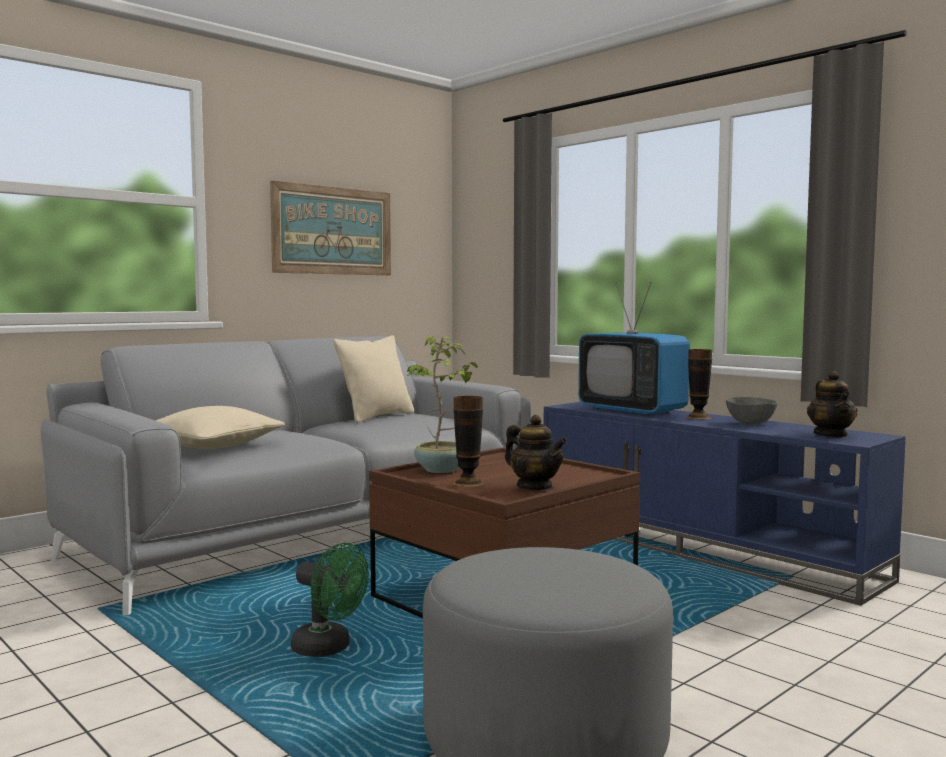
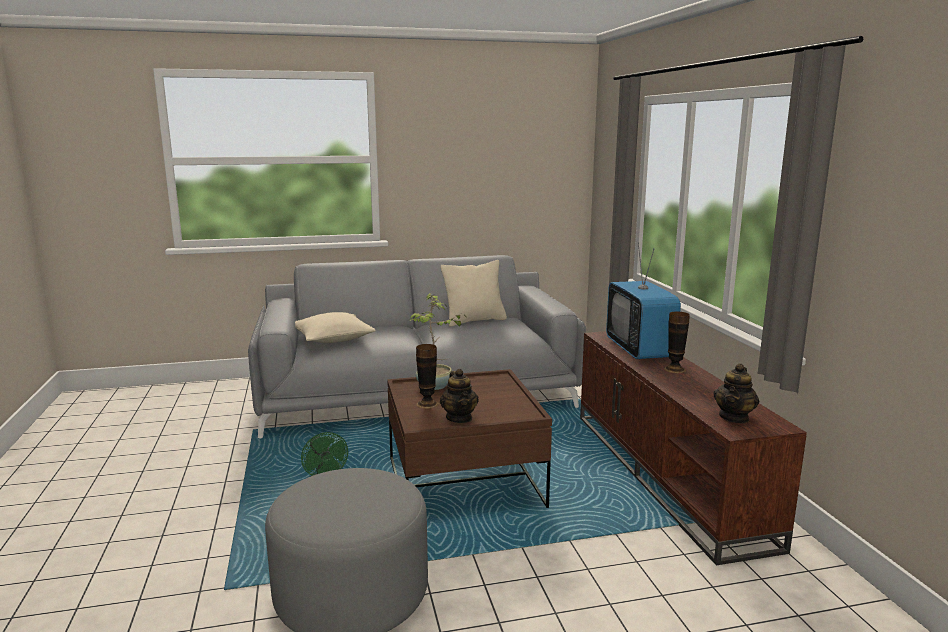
camera: 30 degrees right, 10 degrees up
picture [270,180,391,275] -> none
blue tv stand [544,402,906,606] -> brown tv stand [580,331,807,565]
grey bowl [726,397,778,425] -> none

